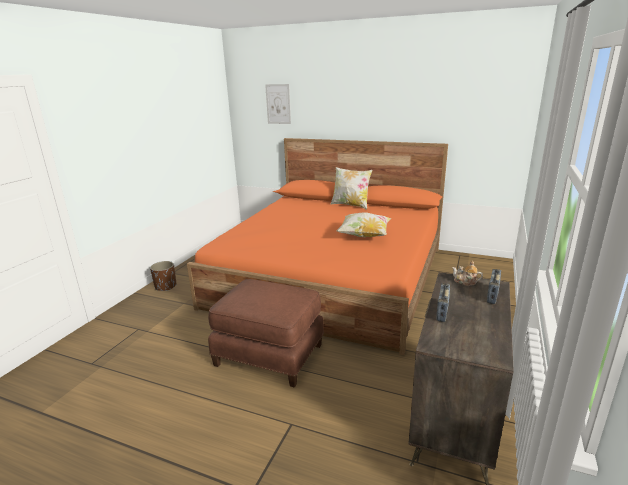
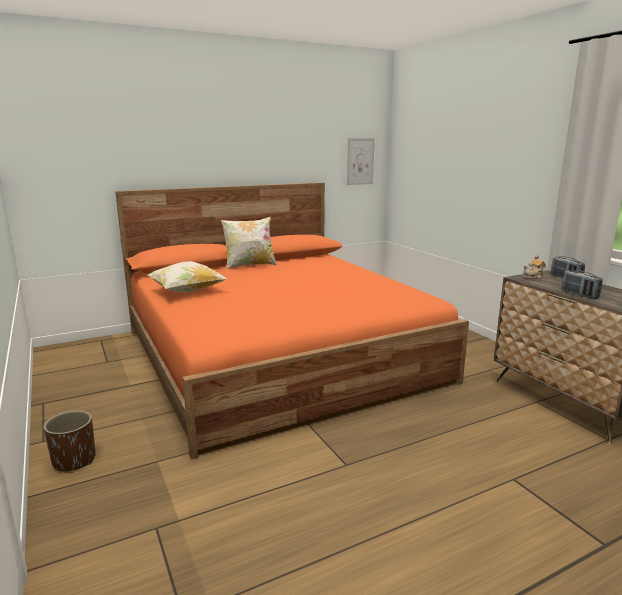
camera: 50 degrees left, 5 degrees down
brown ottoman [208,279,324,388] -> none
picture [265,84,291,124] -> picture moved to [347,138,375,185]
pillow [336,212,391,237] -> pillow moved to [147,261,226,292]

